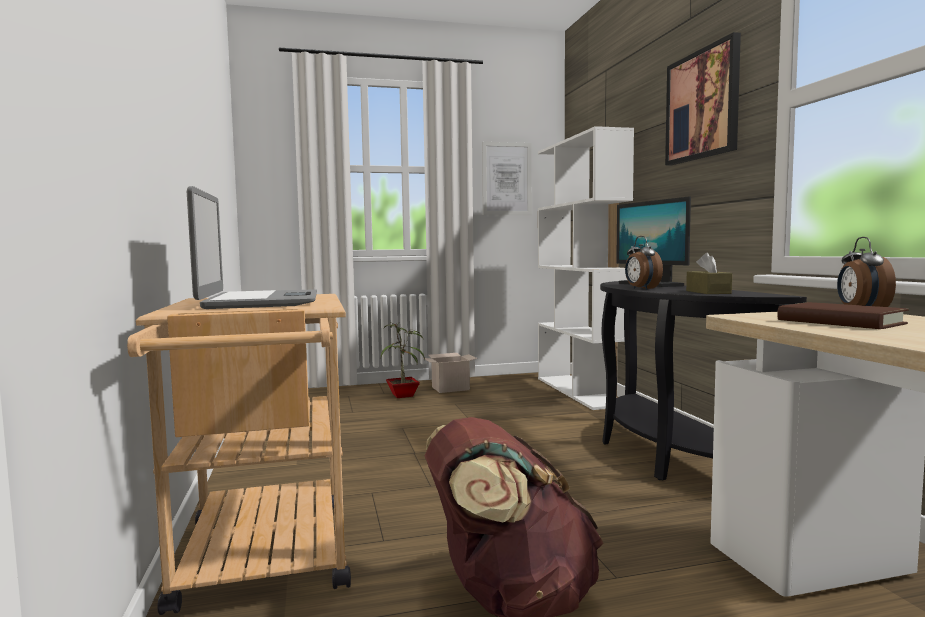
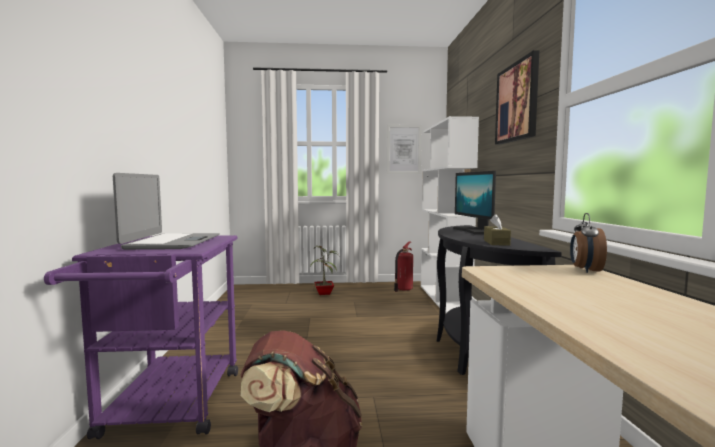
camera: 10 degrees right, 0 degrees up
beige cart [127,294,351,615] -> purple cart [44,235,238,439]
cardboard box [425,353,478,393] -> none
alarm clock [625,236,663,290] -> none
brown book [777,302,909,329] -> none
none -> fire extinguisher [394,241,413,292]

